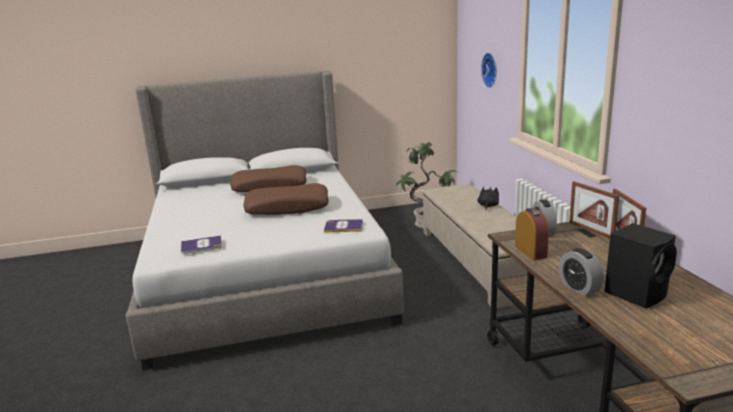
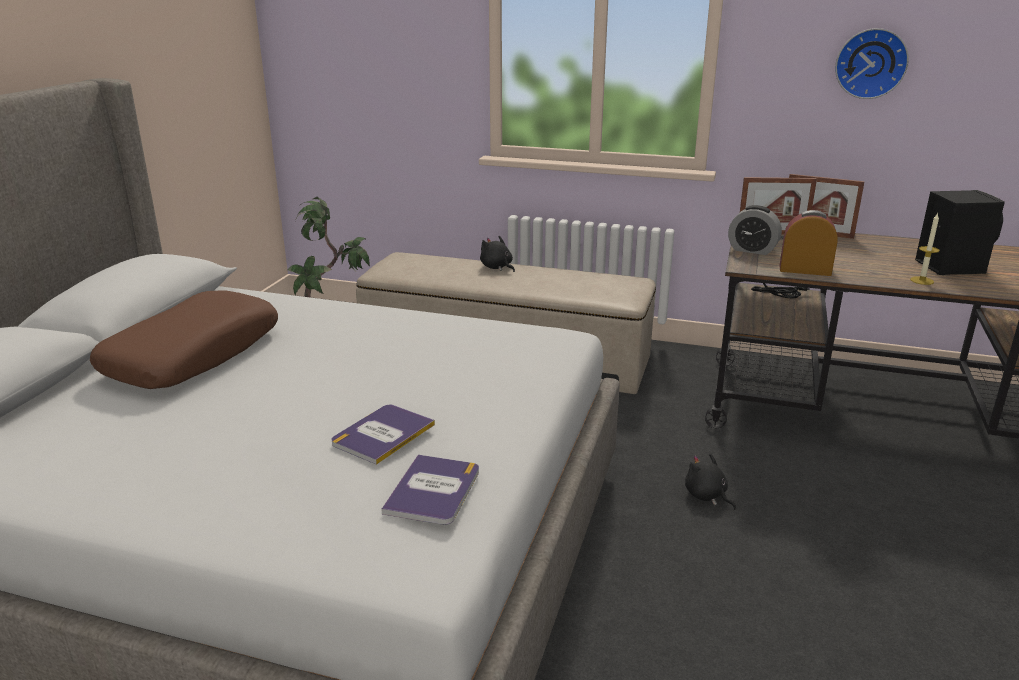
camera: 60 degrees left, 5 degrees up
brown pillow [243,183,329,215] -> none
book [324,219,363,233] -> book moved to [331,405,435,465]
wall clock [481,53,497,88] -> wall clock moved to [835,28,909,99]
alarm clock [559,248,604,296] -> candle [910,213,940,285]
none -> black plush toy [685,453,736,510]

